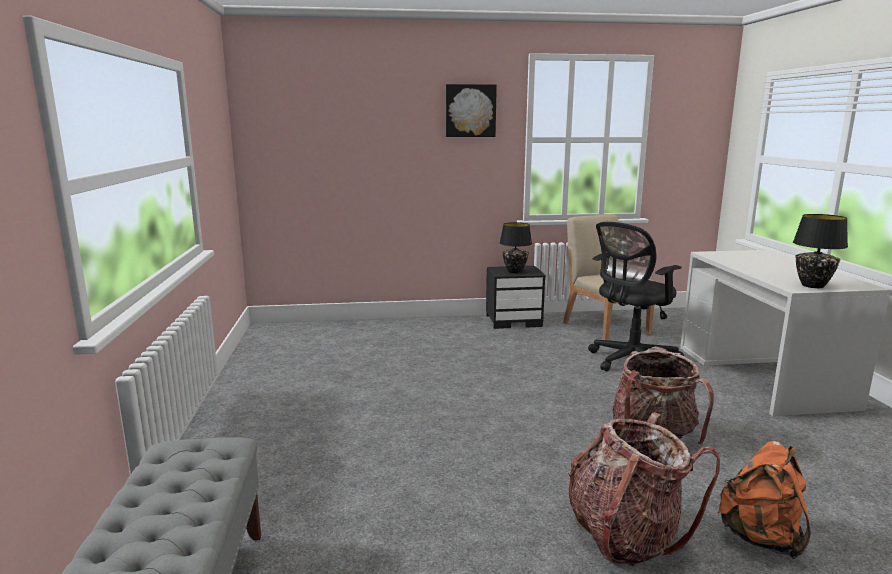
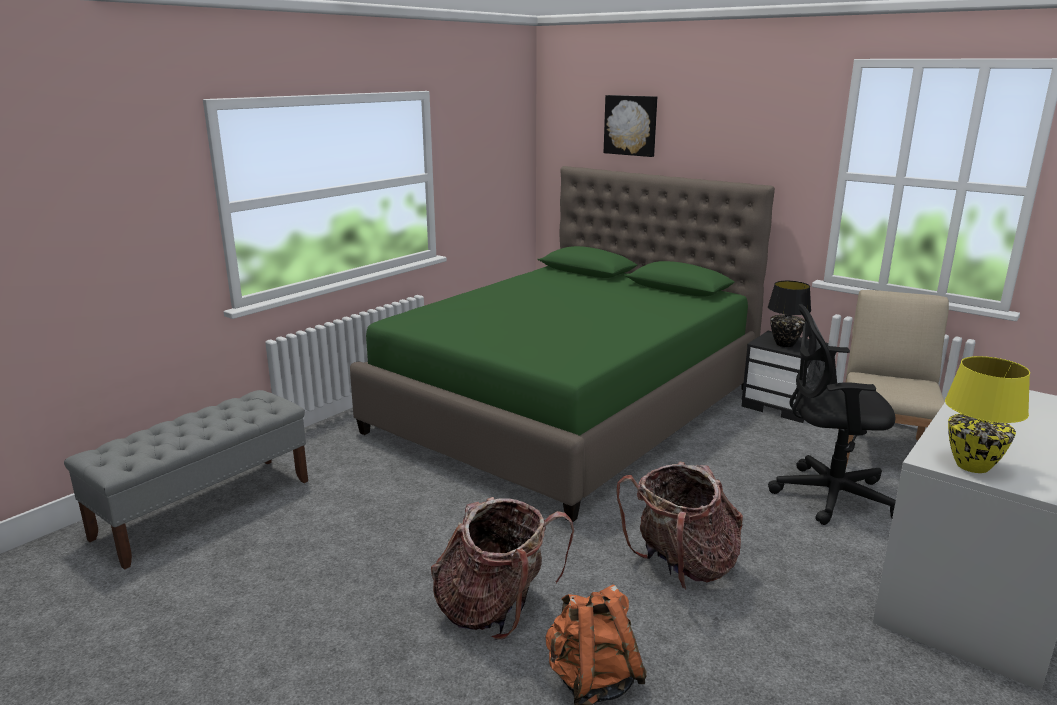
camera: 45 degrees right, 5 degrees up
picture [446,84,497,137] -> picture moved to [604,95,657,157]
black table lamp [793,214,848,288] -> yellow table lamp [945,356,1030,473]
none -> green bed [350,166,775,522]

